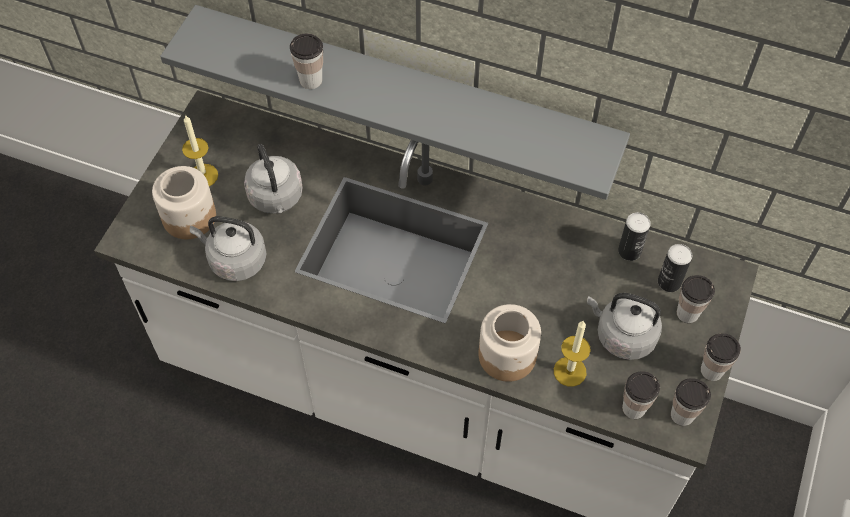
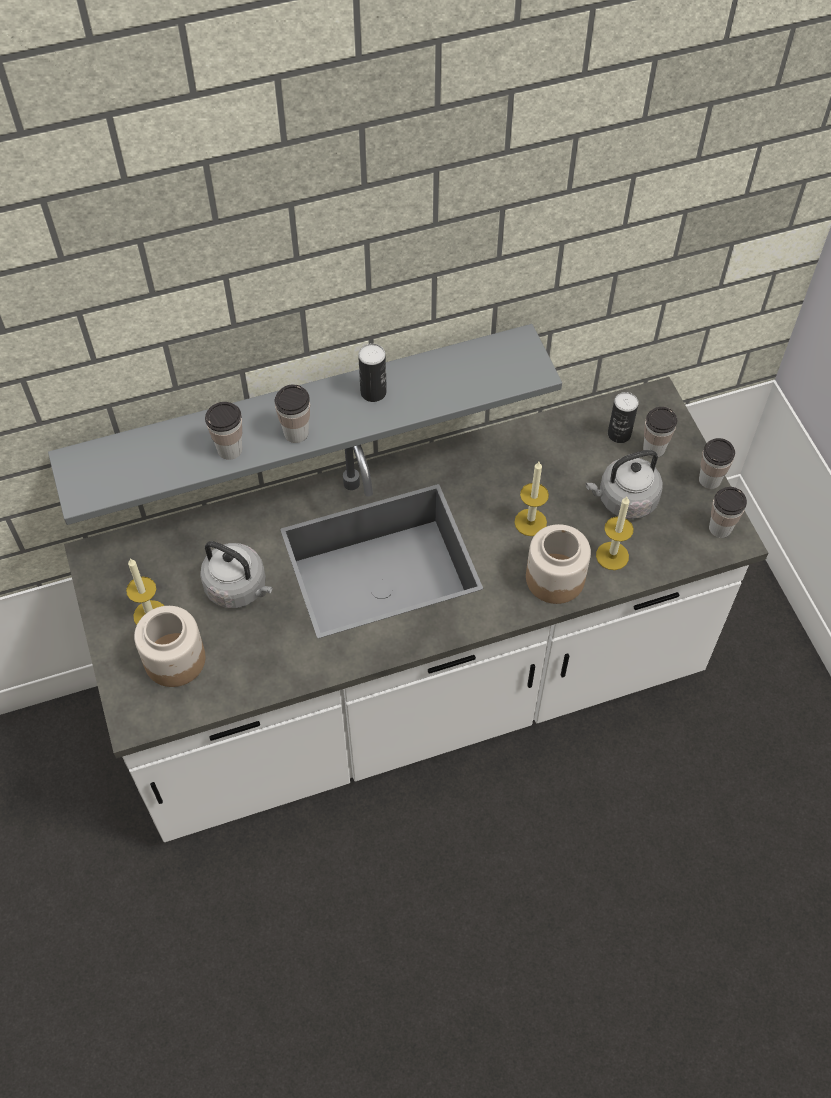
camera: 40 degrees left, 0 degrees up
grey kettle [190,216,267,281] -> none
can [618,212,651,261] -> can moved to [358,343,387,402]
cup [622,371,660,419] -> cup moved to [275,384,310,443]
none -> candle [514,462,549,536]

